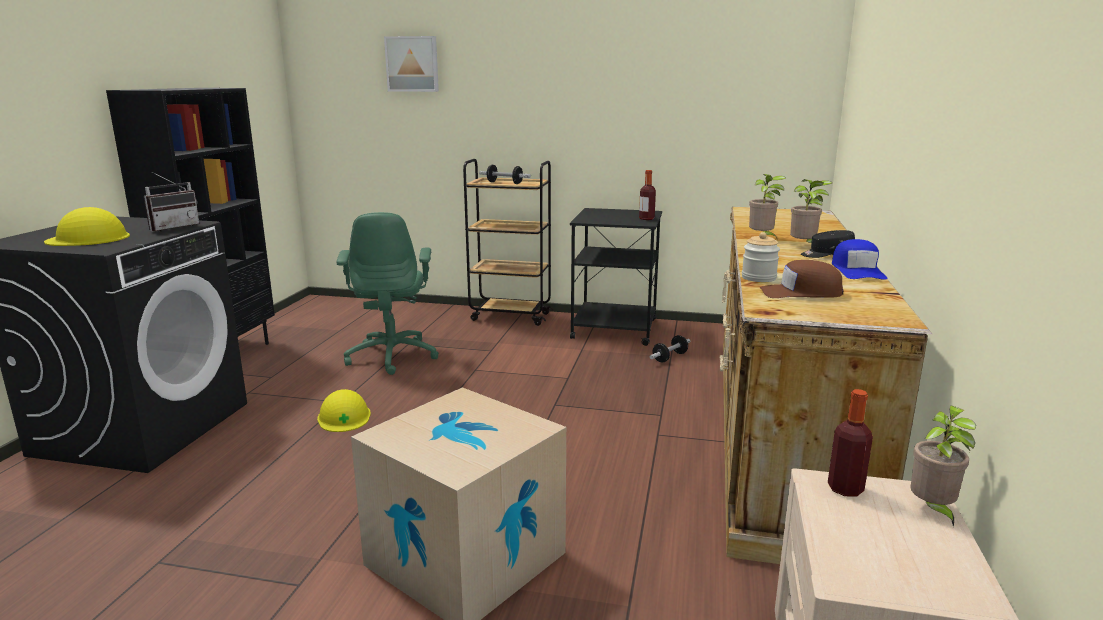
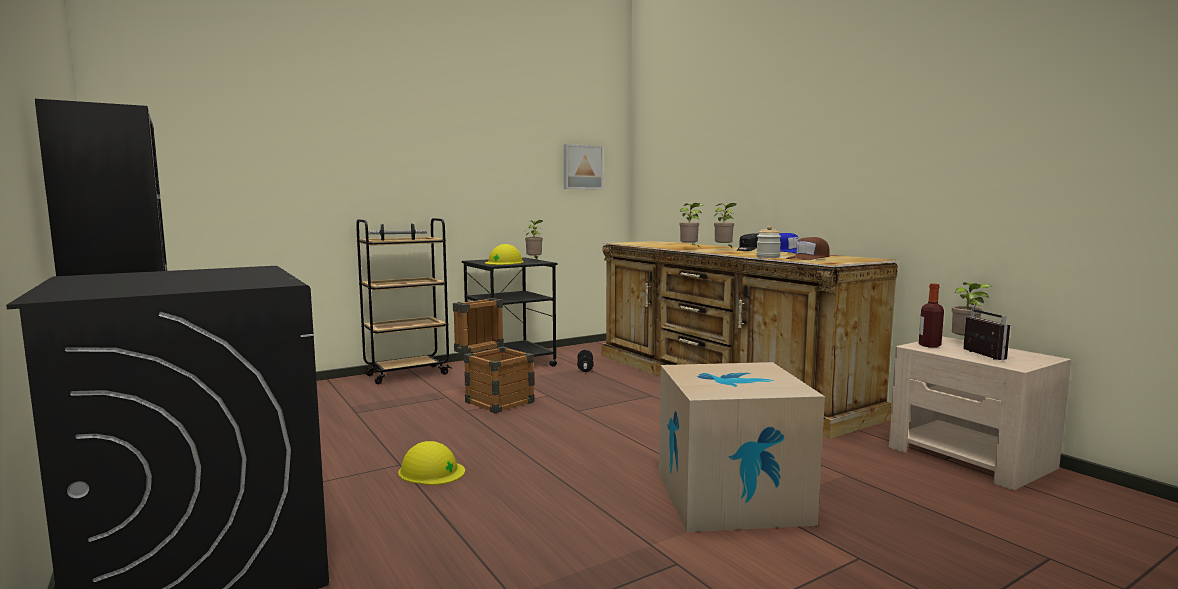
camera: 45 degrees left, 10 degrees down
yellow hard hat [44,207,130,246] -> yellow hard hat moved to [485,244,524,265]
radio [143,172,200,231] -> radio moved to [963,302,1010,360]
green office chair [337,212,439,375] -> none
picture [384,36,439,92] -> picture moved to [564,144,603,189]
bottle [639,170,656,220] -> potted plant [525,220,543,259]
none -> crate [453,298,535,413]

